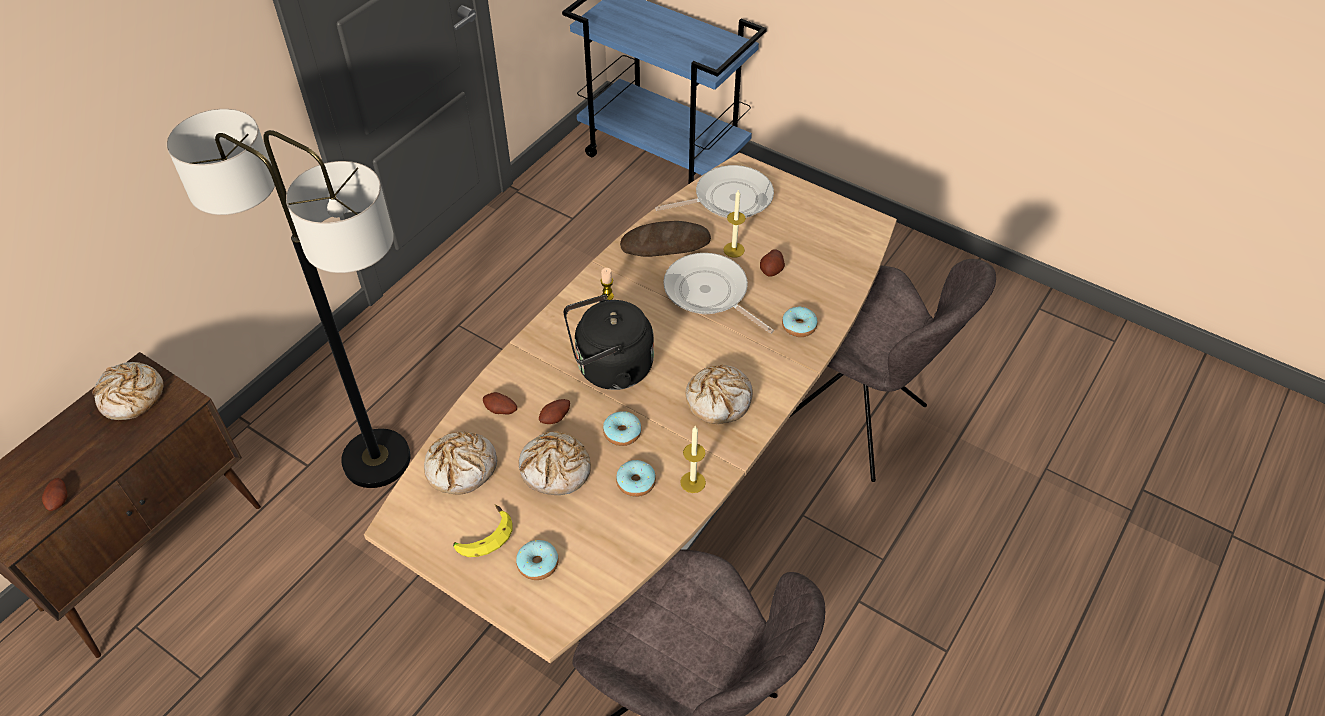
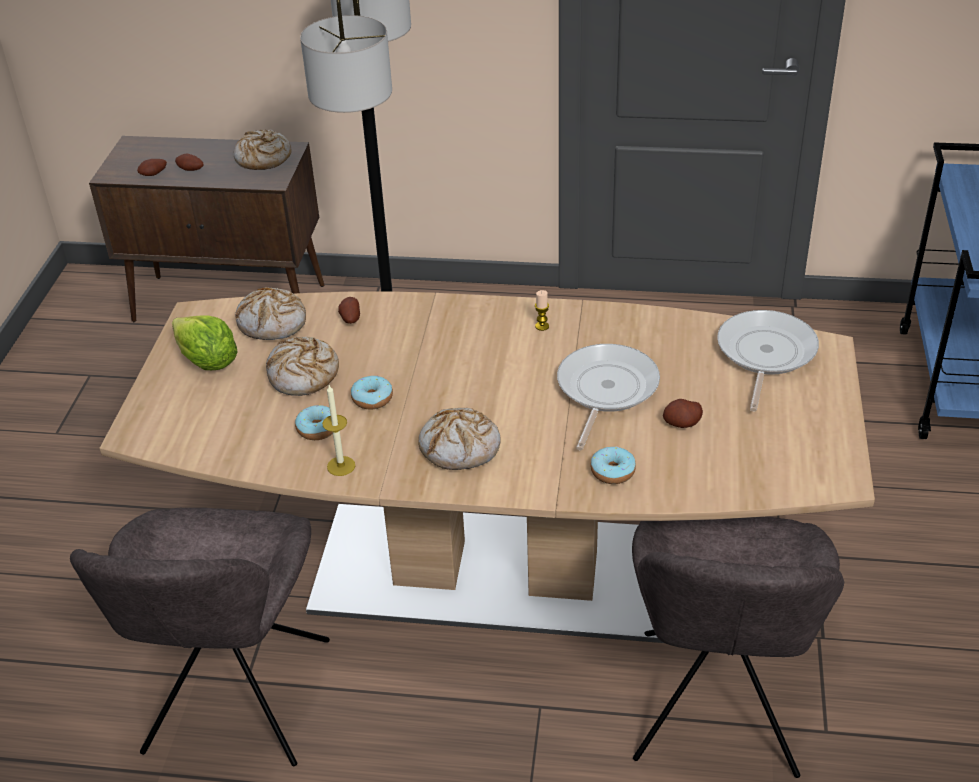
camera: 65 degrees right, 10 degrees down
banana [453,504,513,557] -> lettuce [172,315,238,370]
donut [516,540,559,580] -> none
potato [539,399,570,424] -> potato moved to [175,154,204,171]
black kettle [564,294,654,390] -> none
bread [620,221,711,257] -> none
frying pan [655,165,774,218] -> frying pan turned 120 degrees counterclockwise [717,310,819,411]
candle [723,190,746,258] -> none

